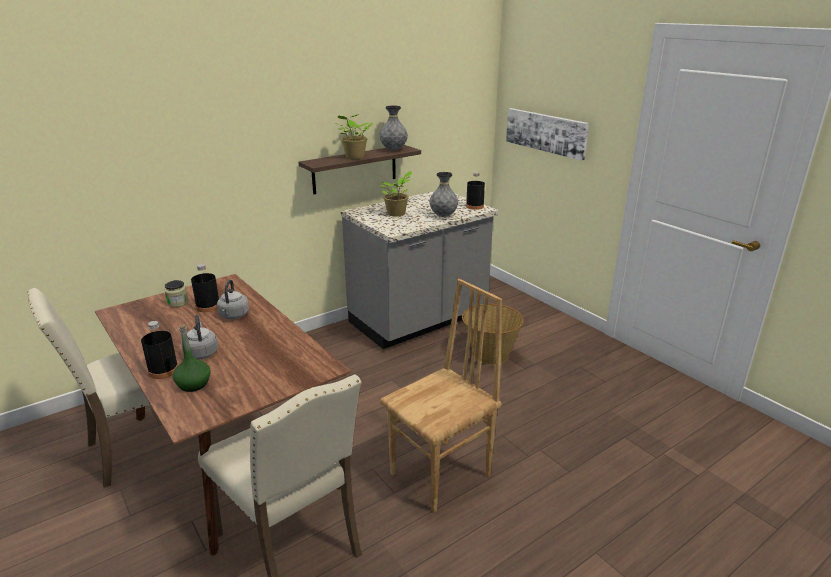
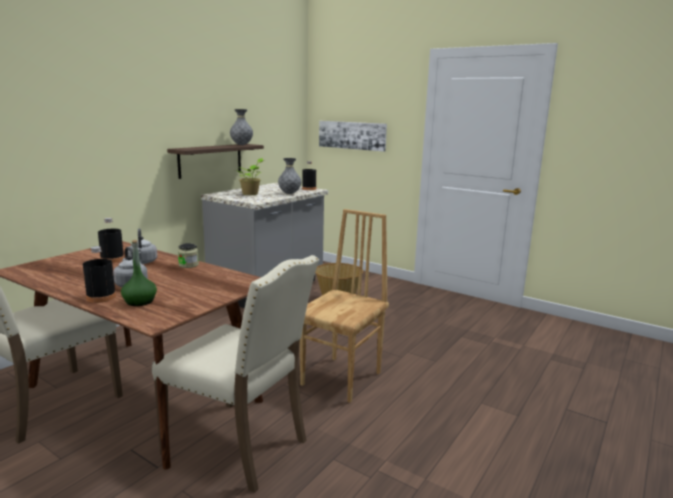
camera: 20 degrees left, 10 degrees down
jar [164,280,188,307] -> jar moved to [178,243,199,268]
potted plant [334,114,373,159] -> none

